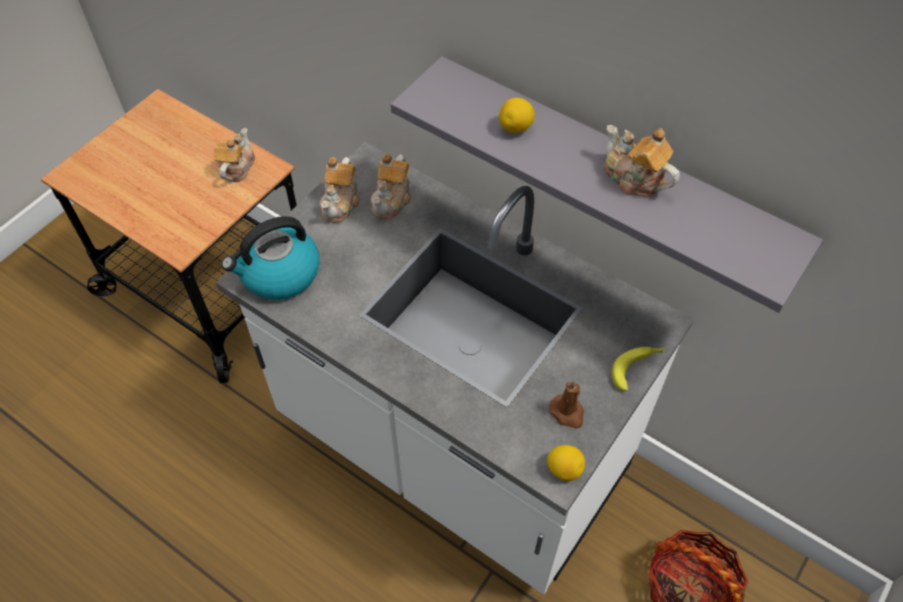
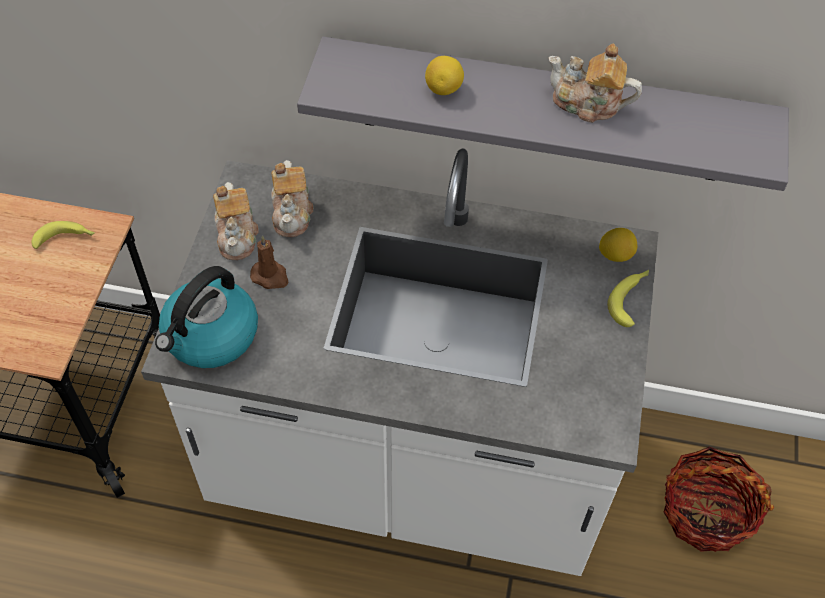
camera: 25 degrees left, 0 degrees up
teapot [214,128,255,182] -> banana [32,221,95,249]
lemon [547,445,585,481] -> lemon moved to [599,228,637,262]
brown candle [549,380,584,429] -> brown candle moved to [250,235,288,289]

